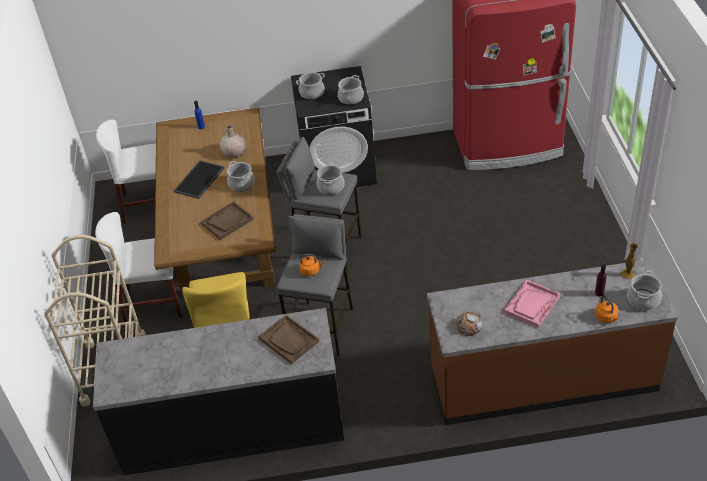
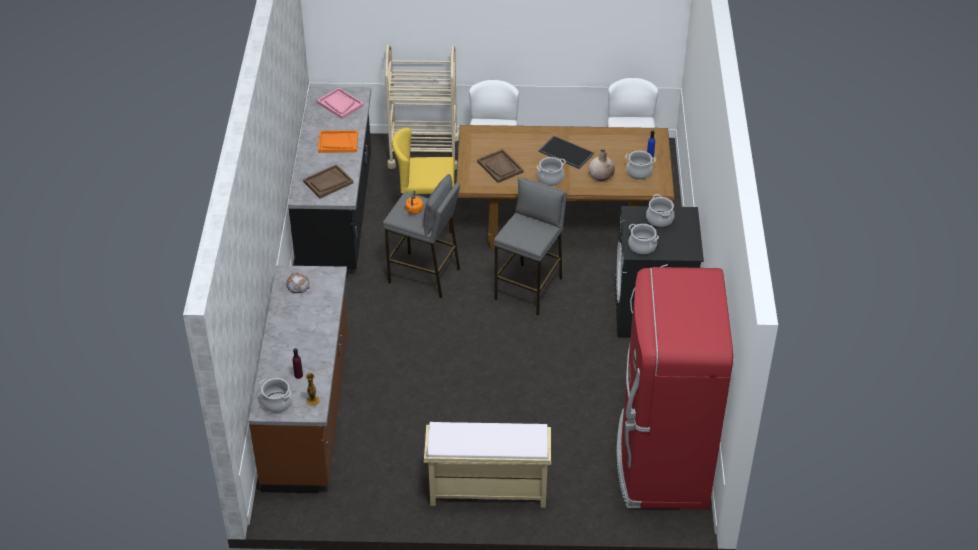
camera: 95 degrees right, 0 degrees up
cooking pot [317,162,345,195] -> cooking pot moved to [625,151,656,179]
pink tray [504,280,560,327] -> pink tray moved to [317,87,364,119]
orange kettle [595,296,619,323] -> none
none -> orange tray [318,130,358,153]
none -> beige bench [424,422,551,508]

